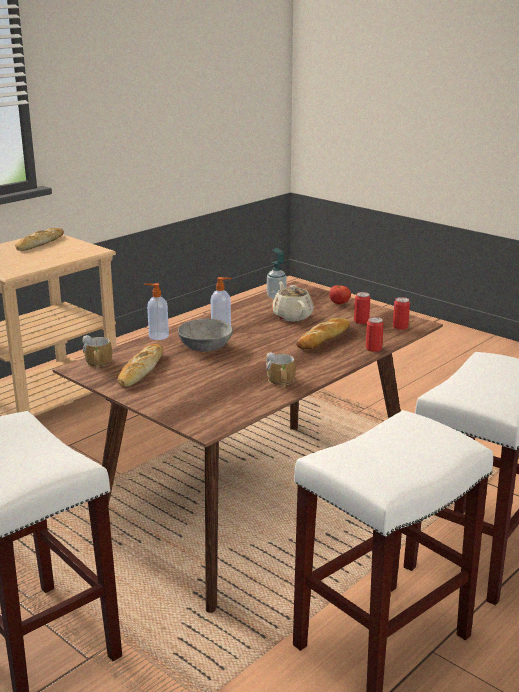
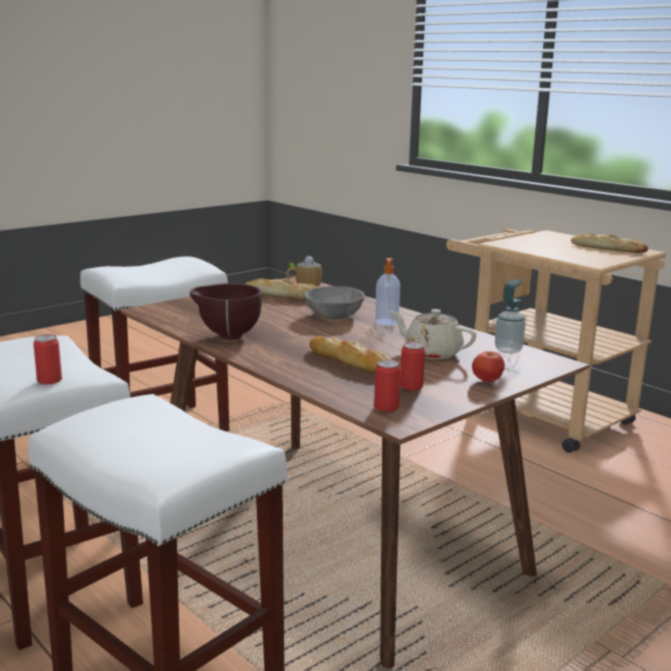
camera: 95 degrees right, 5 degrees down
soap dispenser [144,283,169,340] -> none
mug [266,352,296,387] -> brown bowl [190,283,262,340]
beige teapot [272,282,314,322] -> beige teapot turned 135 degrees counterclockwise [391,309,477,359]
can [366,317,384,352] -> can moved to [33,334,62,384]

